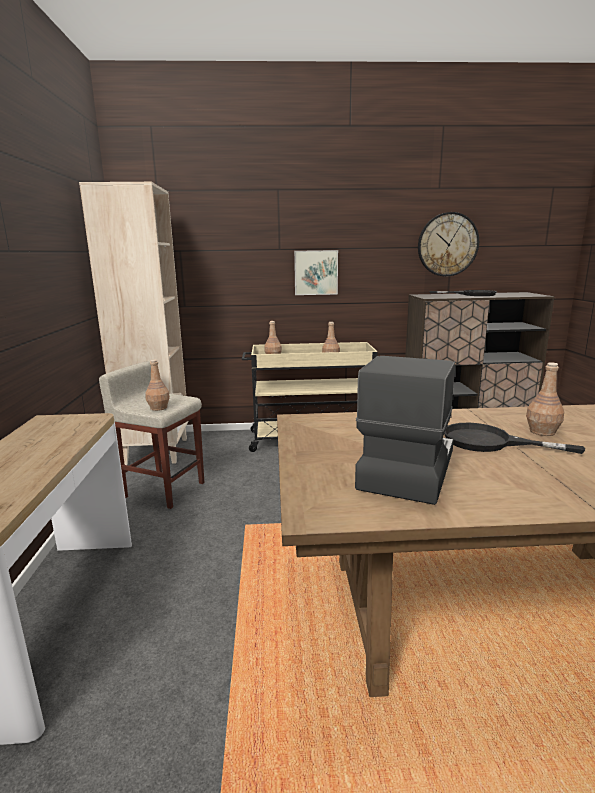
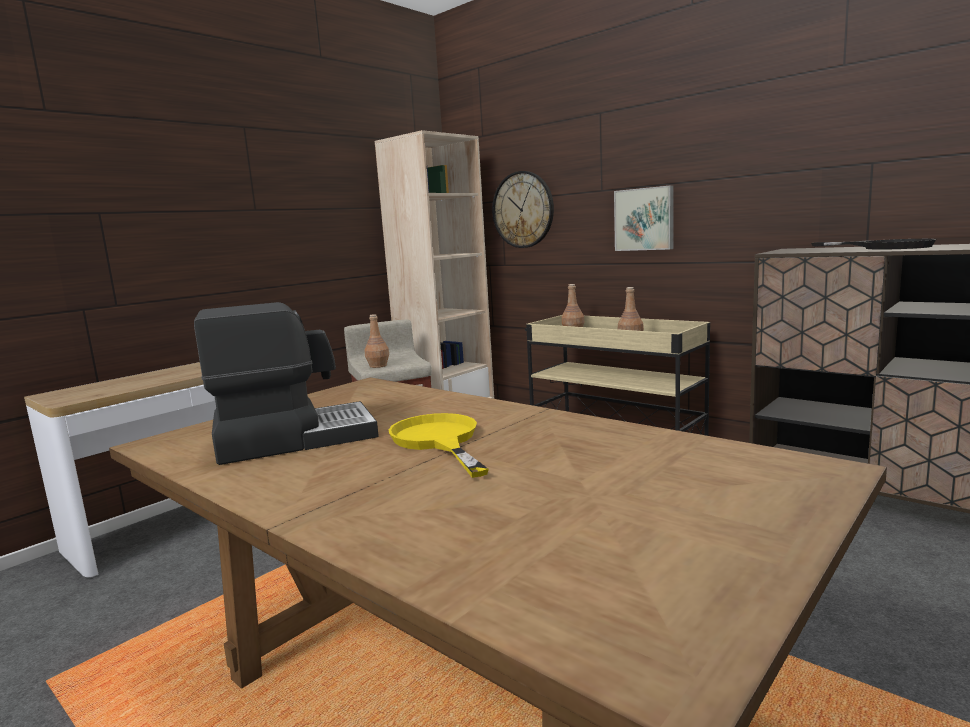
camera: 45 degrees right, 5 degrees down
wall clock [418,212,479,277] -> wall clock moved to [492,171,554,248]
black frying pan [444,423,585,454] -> yellow frying pan [389,413,489,478]
brown bottle [526,362,564,436] -> none

